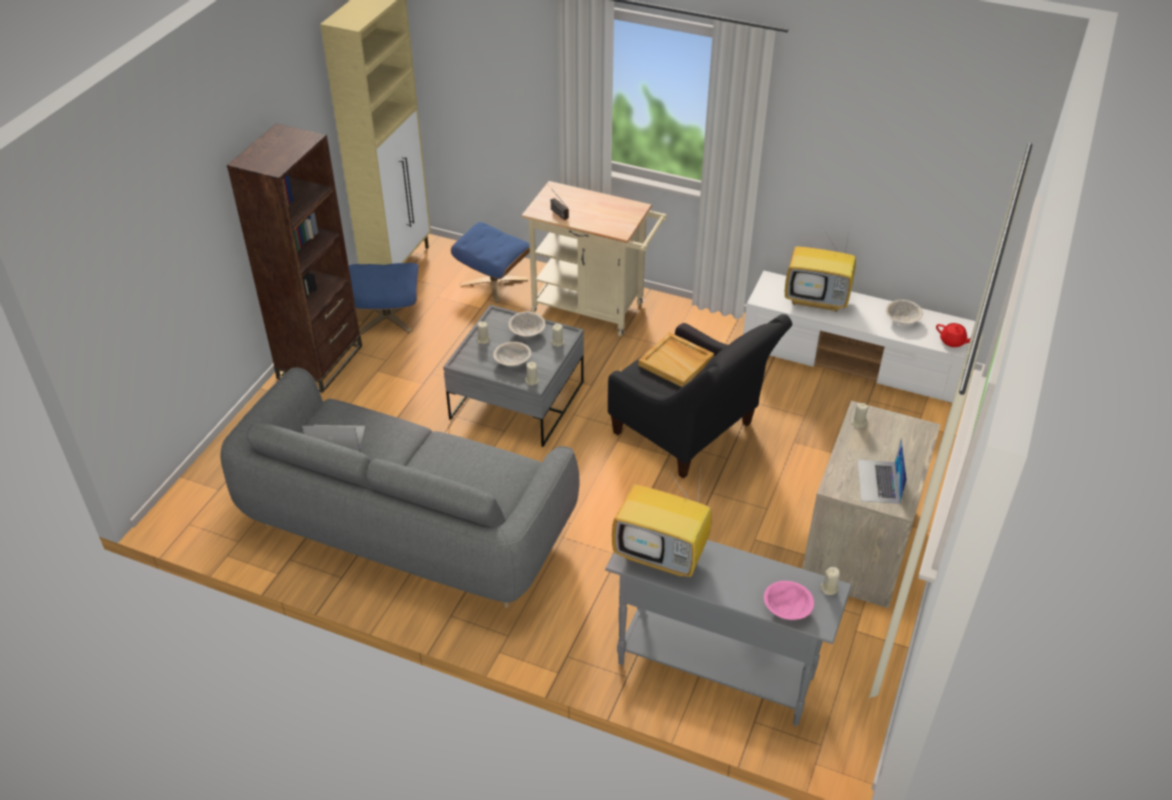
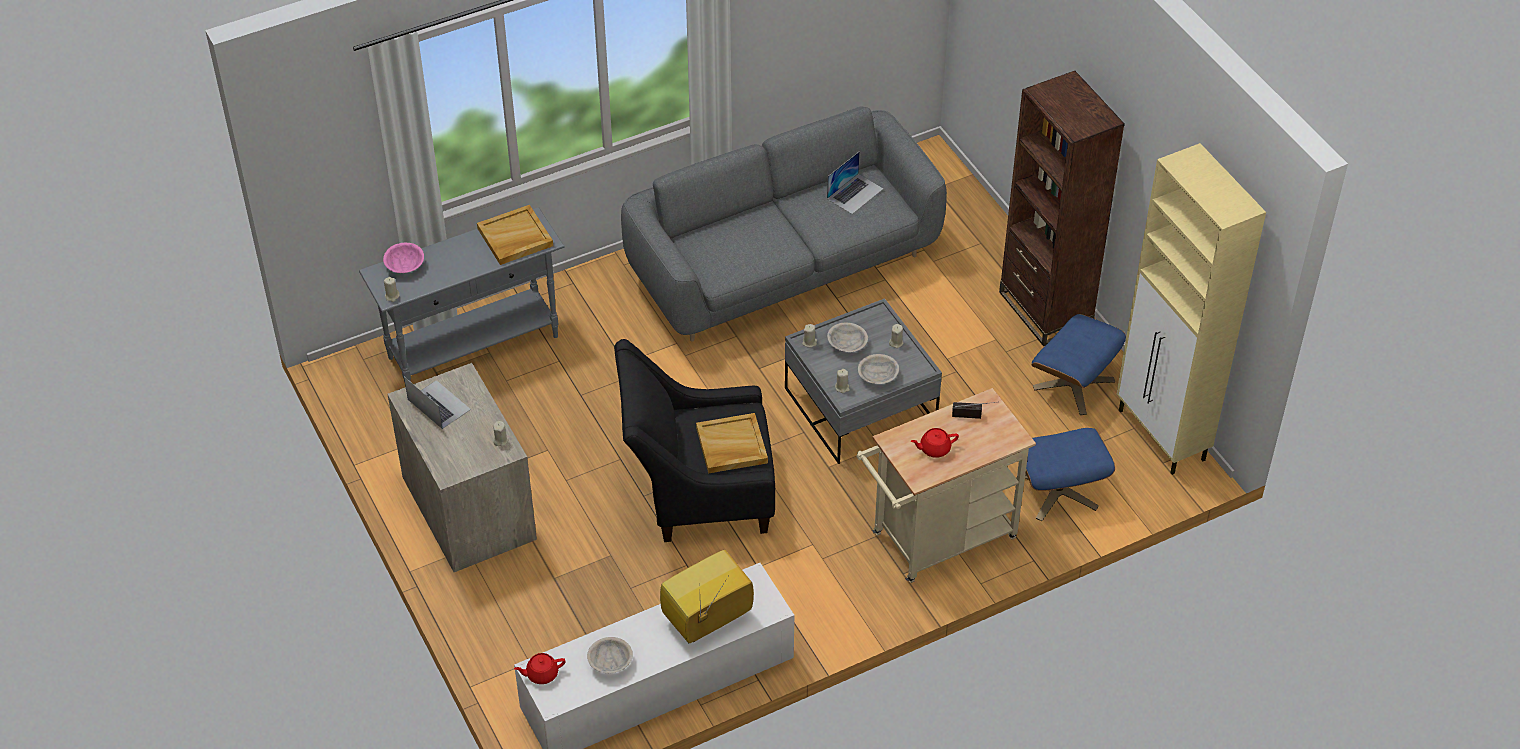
camera: 130 degrees right, 5 degrees up
television [612,465,712,577] -> beige tray [477,205,553,265]
none -> red teapot [911,428,959,458]

